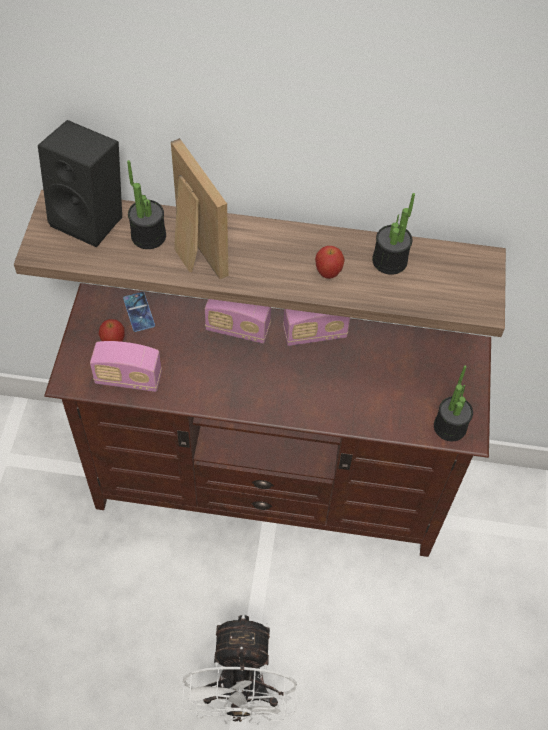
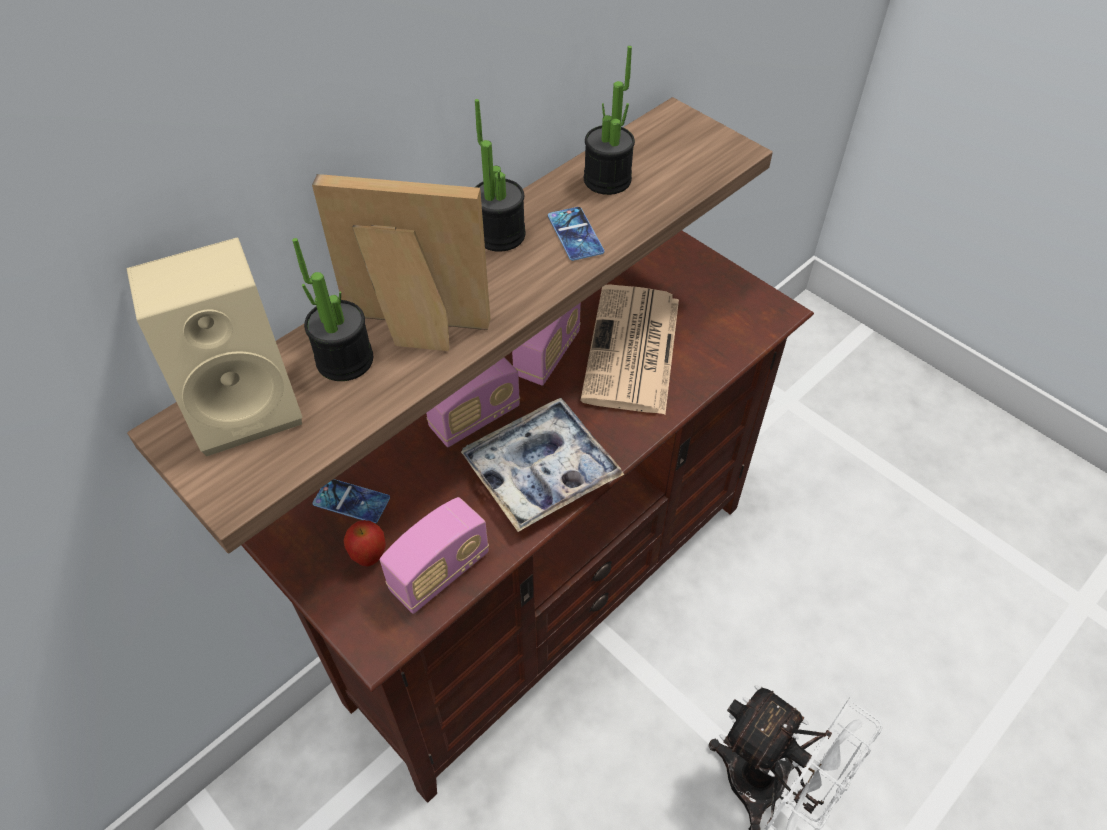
camera: 50 degrees left, 5 degrees down
black speaker [38,120,122,248] -> beige speaker [127,238,303,457]
apple [315,246,345,279] -> phone [548,207,604,261]
potted plant [434,366,473,441] -> potted plant moved to [475,99,526,252]
none -> tray [461,398,625,532]
none -> newspaper [580,284,679,415]

